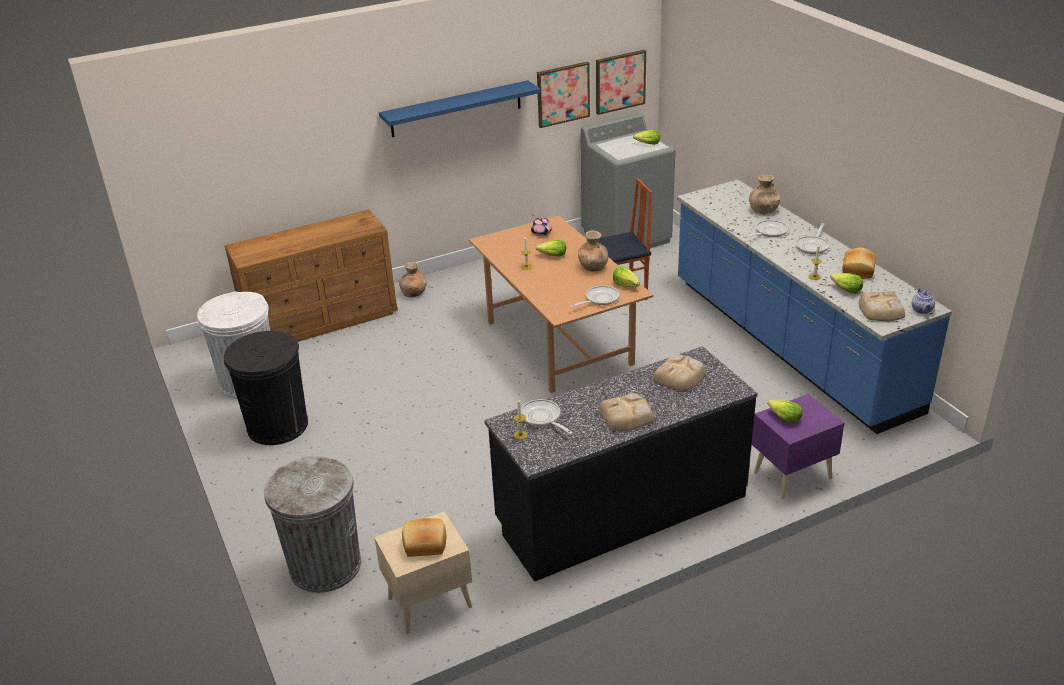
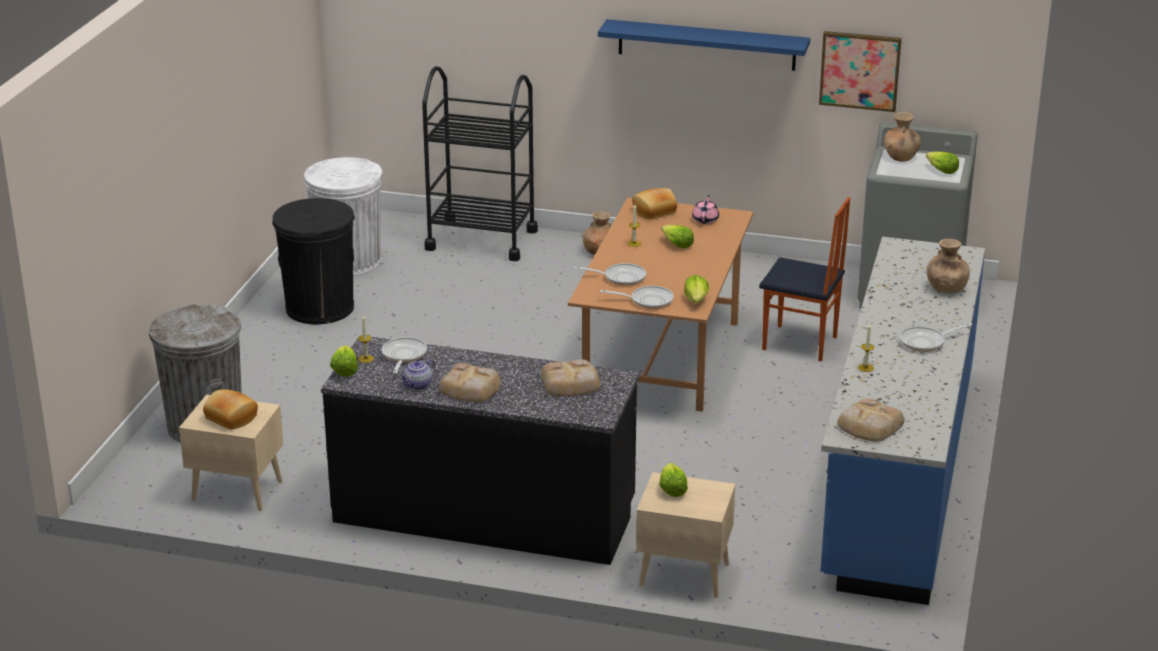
camera: 40 degrees right, 5 degrees down
brown dresser [225,210,398,342] -> black cart [422,66,538,261]
brown vase [578,231,608,272] -> brown vase moved to [884,112,921,162]
picture [596,50,646,115] -> none
frying pan [744,220,788,238] -> frying pan moved to [574,263,646,285]
purple nightstand [752,394,844,499] -> beige nightstand [636,472,735,598]
lettuce [830,273,863,293] -> lettuce moved to [330,345,358,377]
bread [842,247,876,279] -> bread moved to [632,188,677,219]
teapot [912,288,935,314] -> teapot moved to [400,359,436,390]

